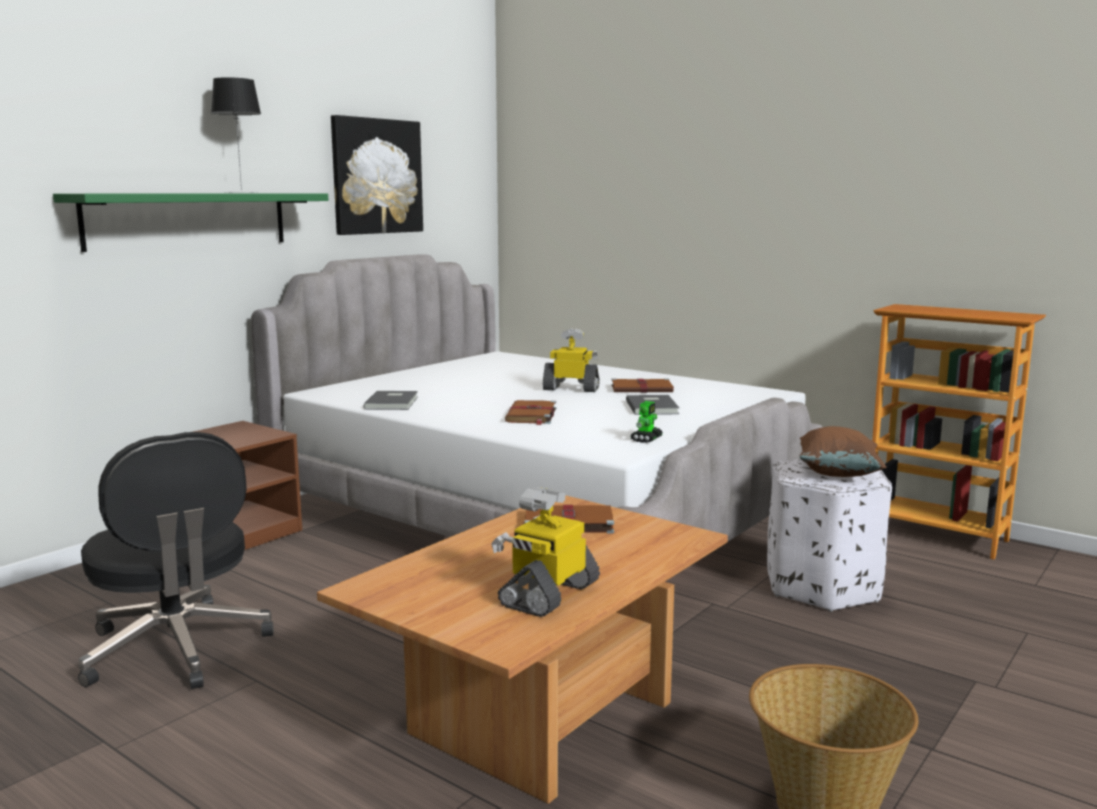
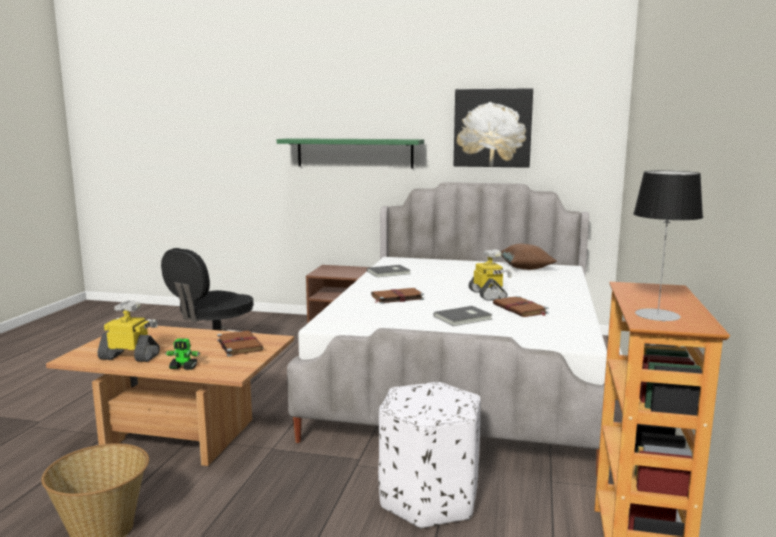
camera: 65 degrees right, 0 degrees up
table lamp [211,77,261,193] -> table lamp moved to [633,171,703,322]
toy robot [631,401,663,443] -> toy robot moved to [165,339,201,370]
brown pillow [799,426,886,477] -> brown pillow moved to [500,244,557,270]

